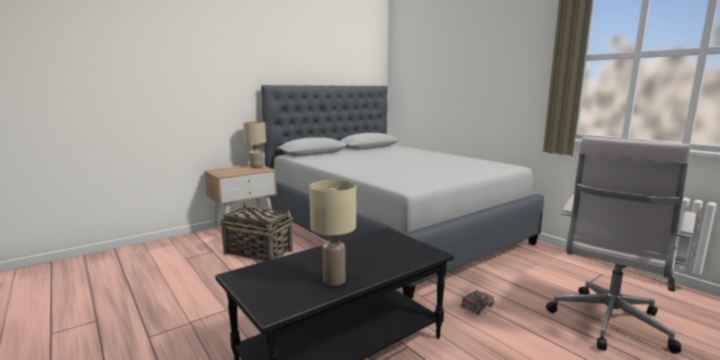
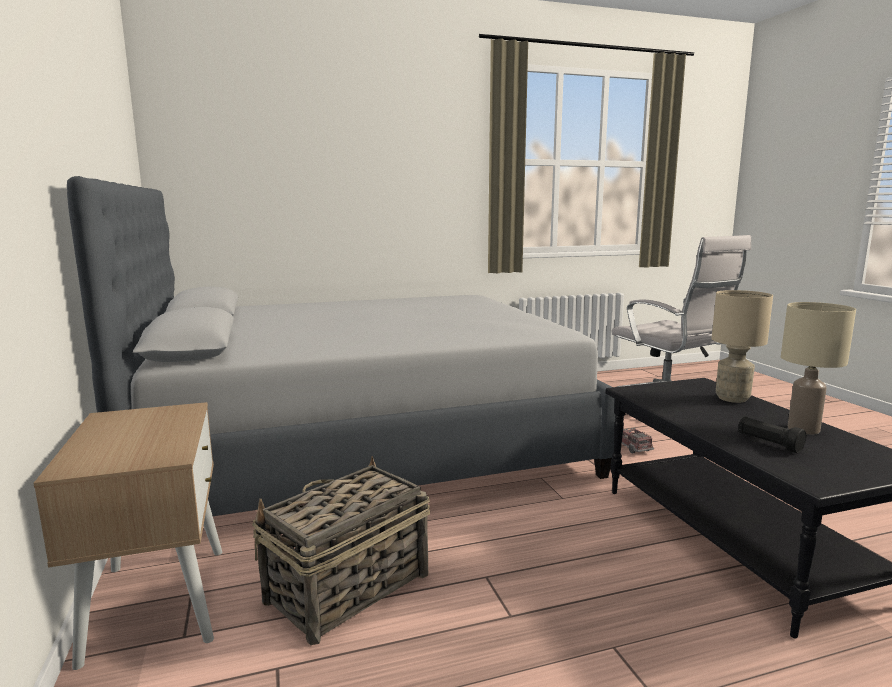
camera: 70 degrees left, 0 degrees up
beige table lamp [243,121,266,168] -> beige table lamp moved to [712,290,773,403]
none -> black flashlight [738,417,806,453]

